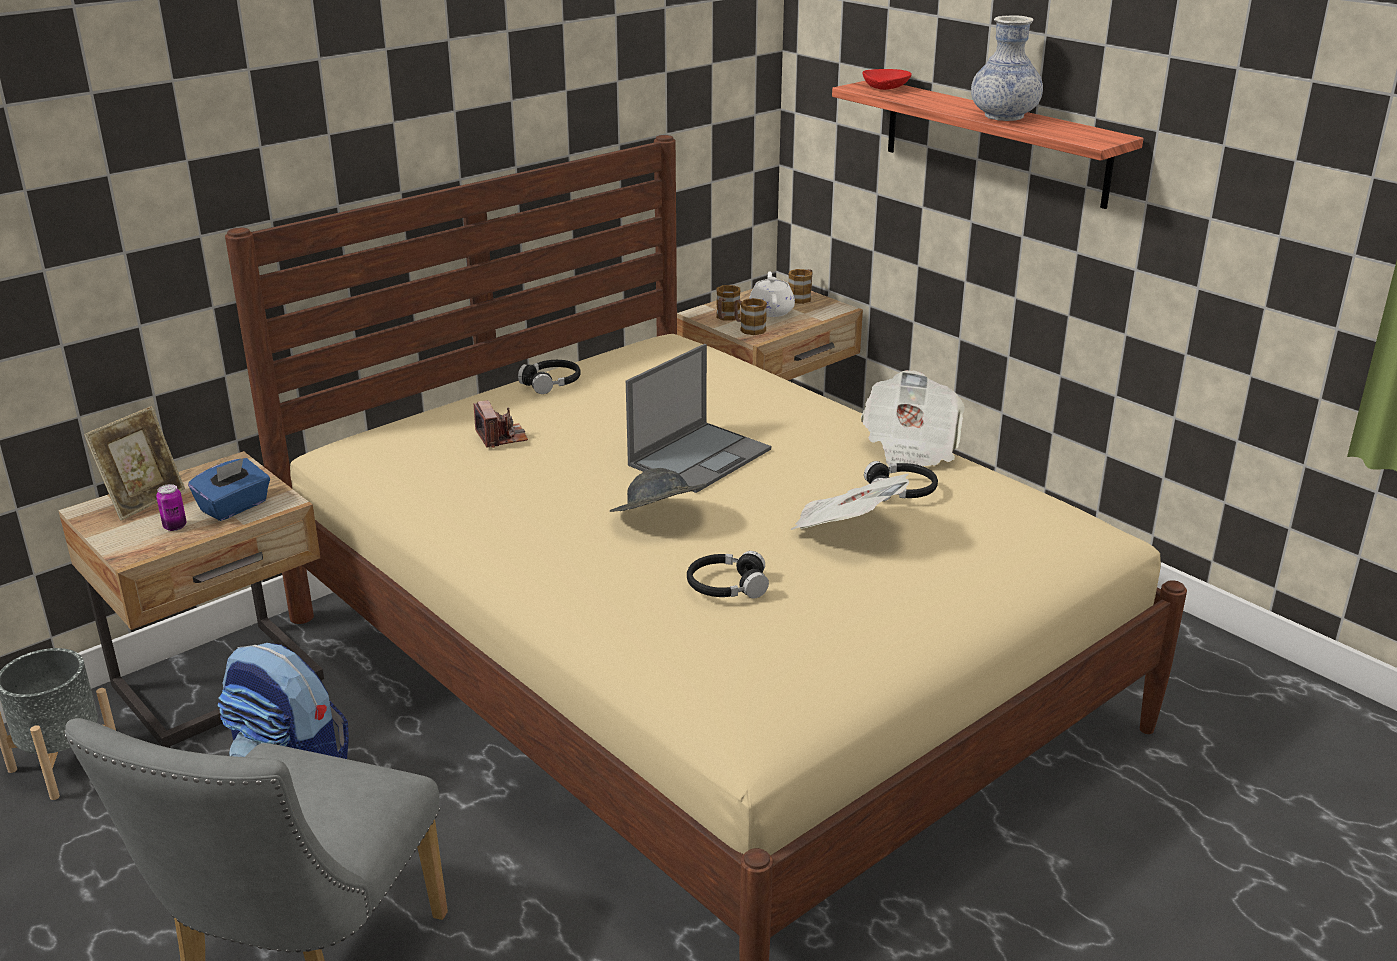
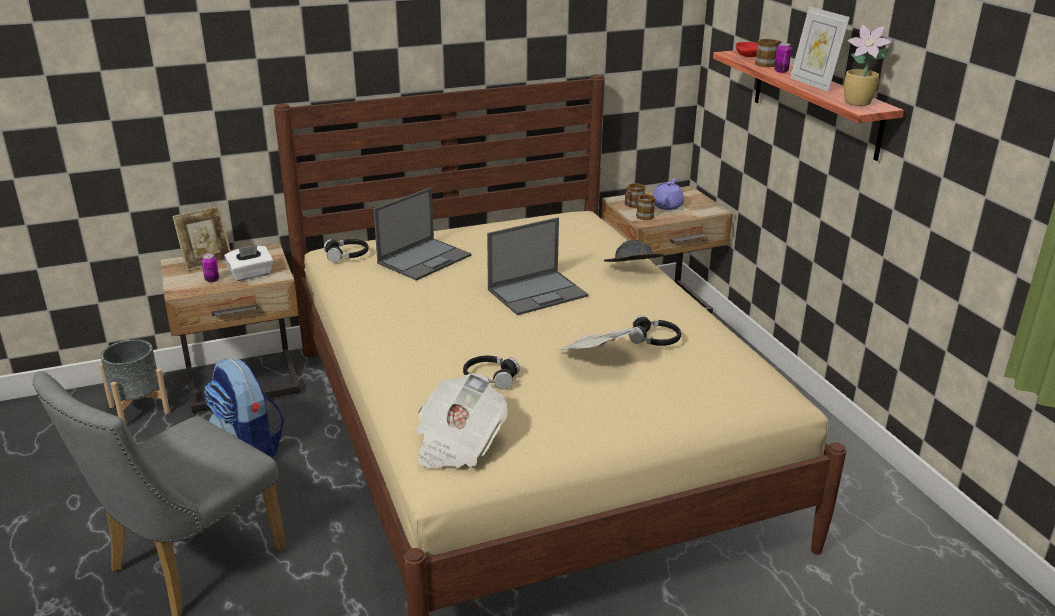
camera: 20 degrees right, 0 degrees up
blue tissue box [188,458,270,521] -> white tissue box [224,245,273,281]
camera [474,400,528,448] -> laptop [373,187,471,281]
black headphones [518,360,581,394] -> black headphones moved to [324,239,369,262]
grey hat [610,468,707,512] -> grey hat moved to [604,240,664,262]
white teapot [749,271,795,317] -> purple teapot [652,178,684,210]
mug [788,269,812,304] -> mug moved to [755,39,781,67]
newspaper [861,370,965,466] -> newspaper moved to [416,373,508,468]
vase [971,15,1043,121] -> picture frame [790,6,850,92]
none -> can [774,43,792,73]
none -> potted plant [844,25,891,106]

